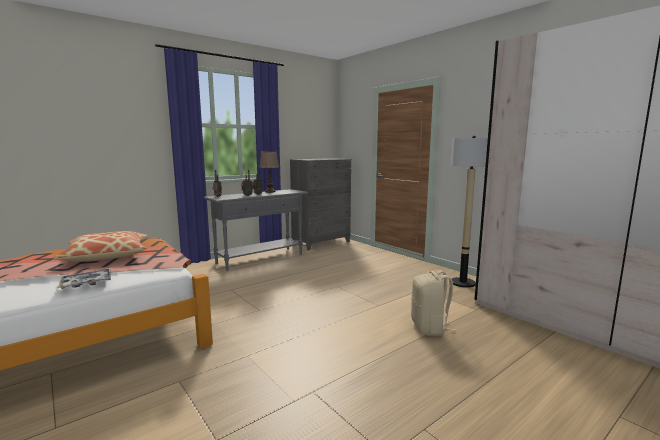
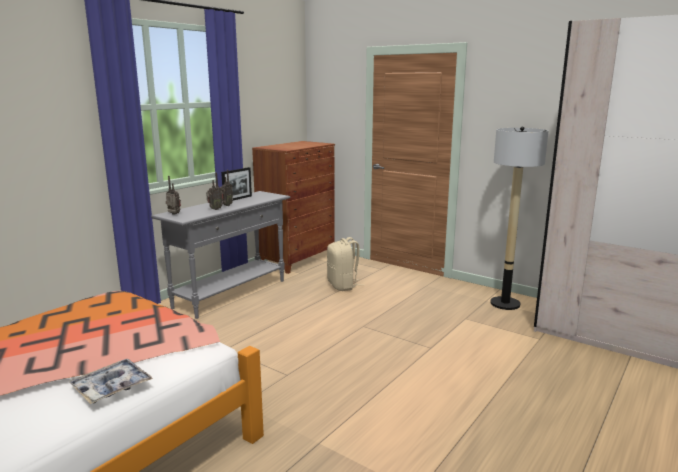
camera: 15 degrees left, 5 degrees up
pillow [53,231,147,262] -> none
brown table lamp [259,151,279,193] -> picture frame [221,167,252,201]
grey dresser [290,158,352,251] -> brown dresser [252,141,335,274]
beige backpack [411,270,457,336] -> beige backpack moved to [327,237,360,291]

